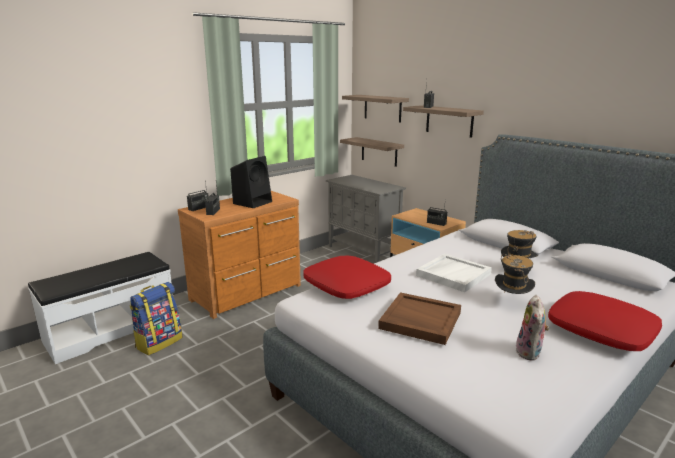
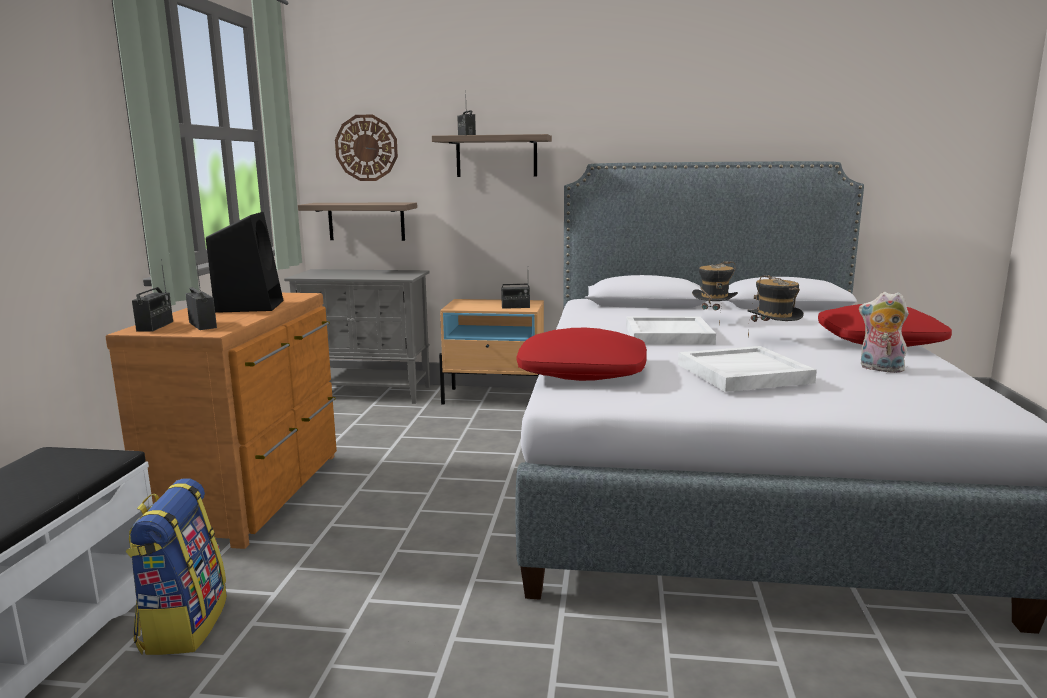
camera: 40 degrees left, 5 degrees down
shelf [342,95,409,122] -> wall clock [335,115,398,181]
brown tray [378,292,461,345] -> white tray [678,346,817,392]
plush toy [516,295,549,361] -> plush toy turned 150 degrees clockwise [859,292,909,373]

